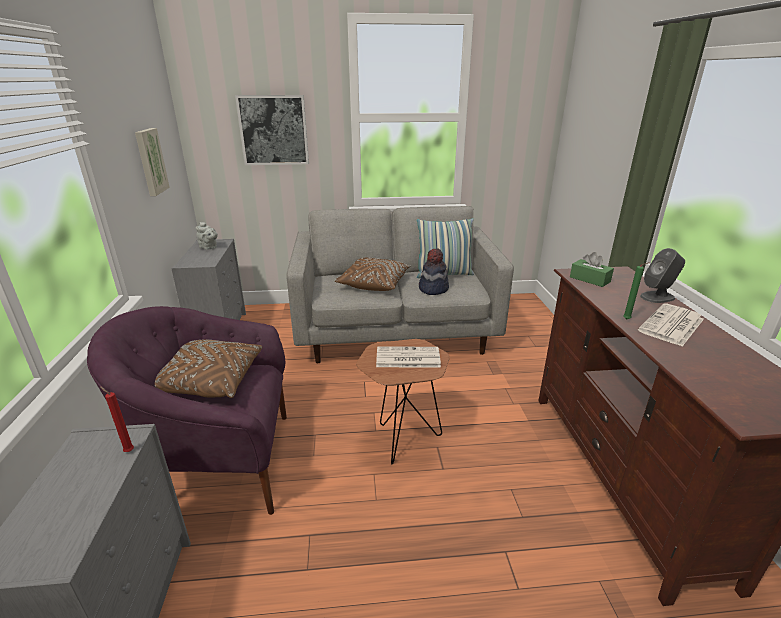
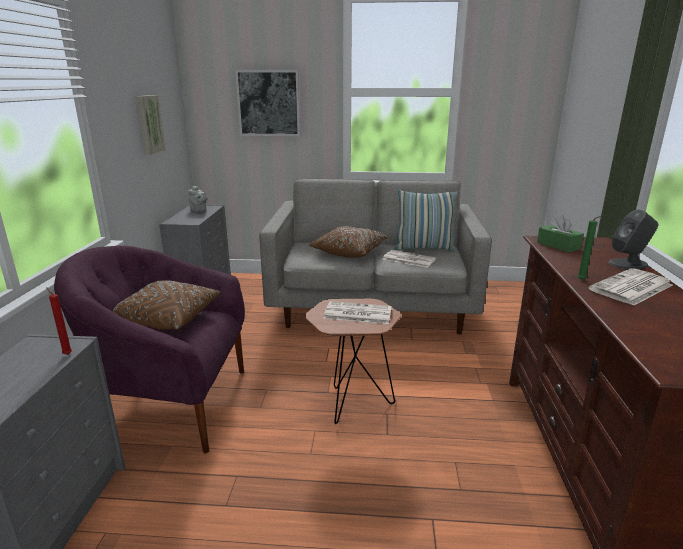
camera: 10 degrees right, 5 degrees down
hat [419,248,449,295] -> newspaper [382,250,436,268]

